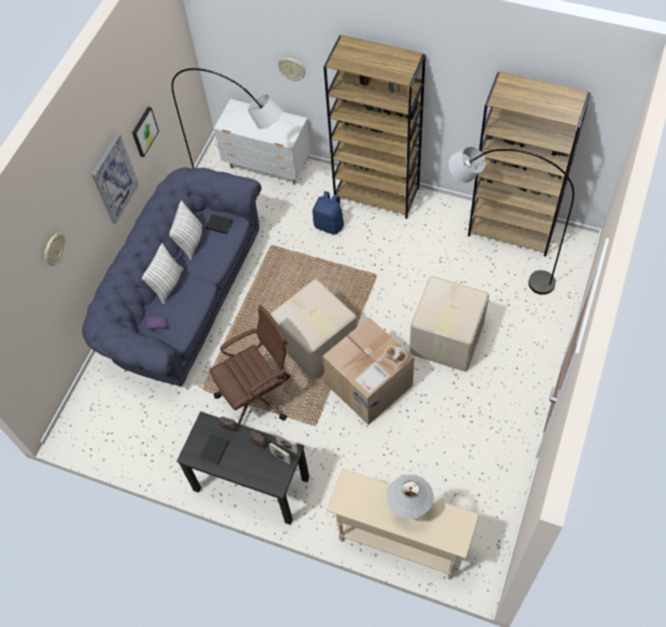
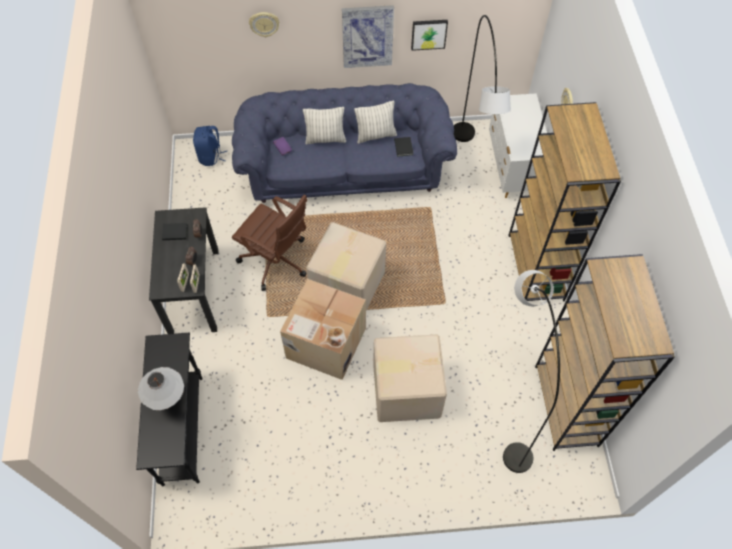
camera: 60 degrees right, 0 degrees up
blue backpack [312,191,344,235] -> blue backpack moved to [193,126,227,166]
beige console table [326,469,479,579] -> black console table [136,333,203,486]

